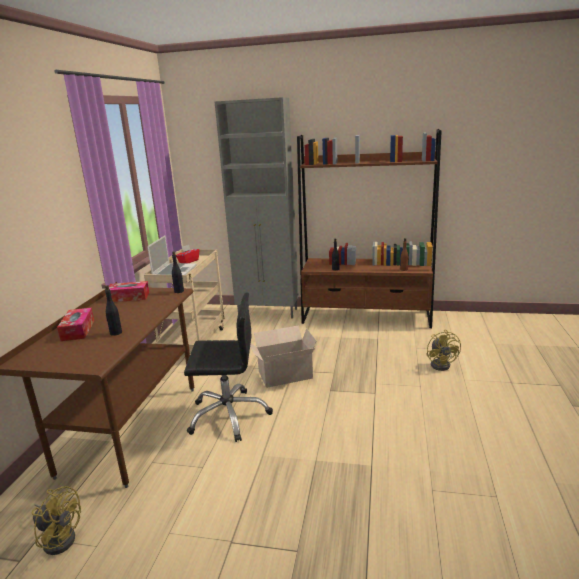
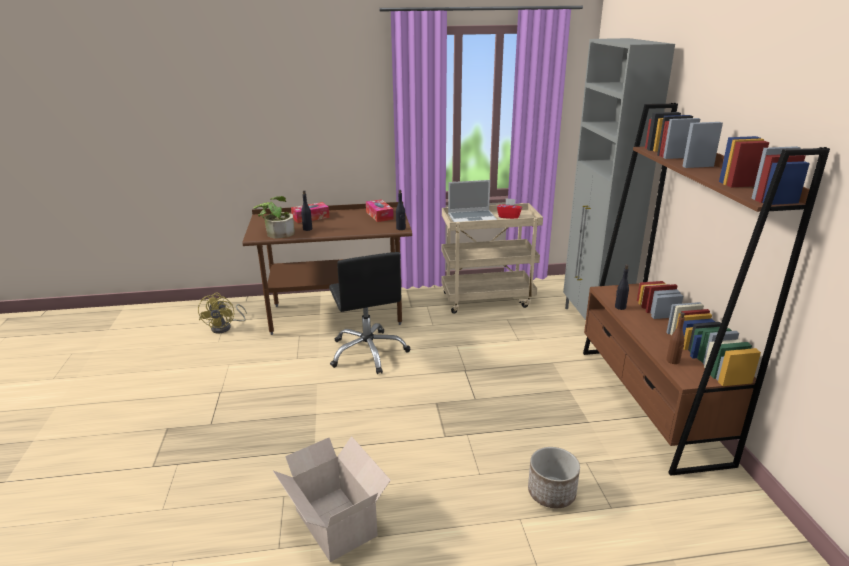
camera: 70 degrees right, 5 degrees up
cardboard box [250,325,316,388] -> cardboard box moved to [273,436,391,562]
yellow fan [426,330,461,371] -> planter [528,447,580,508]
none -> potted plant [254,196,295,239]

